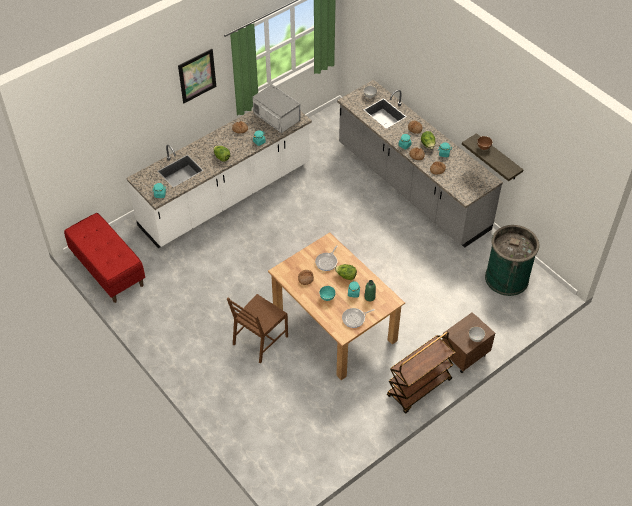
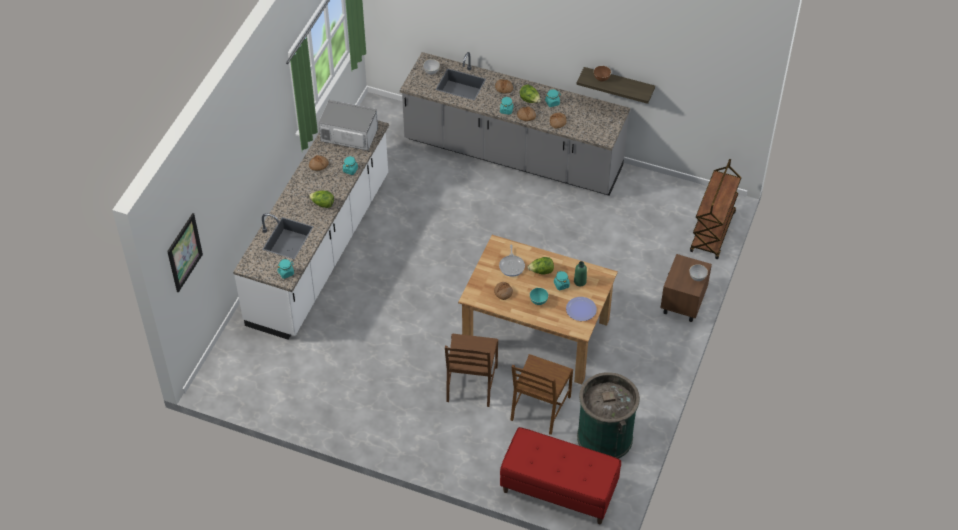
camera: 30 degrees left, 0 degrees up
red bench [64,213,145,303] -> red bench moved to [500,427,621,524]
picture [178,49,216,103] -> picture moved to [167,213,203,292]
frying pan [342,308,375,328] -> plate [566,297,597,321]
brown cart [387,332,456,414] -> brown cart moved to [690,159,741,259]
green trash can [485,225,539,296] -> green trash can moved to [577,372,640,459]
none -> brown chair [511,354,573,435]

